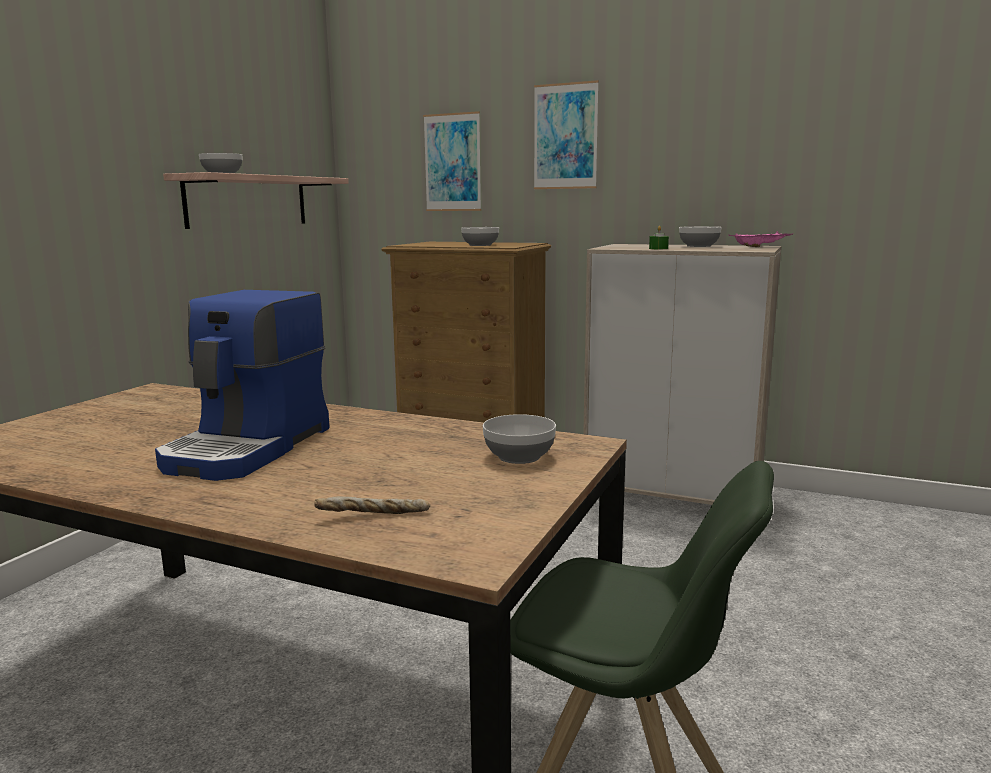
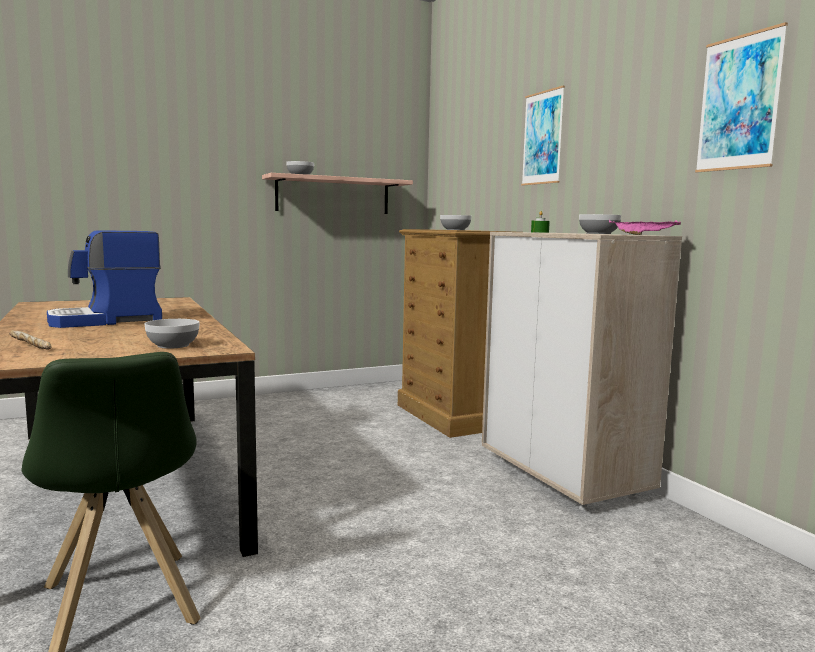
camera: 40 degrees right, 5 degrees down
picture [423,111,481,211] -> picture moved to [695,22,788,172]

